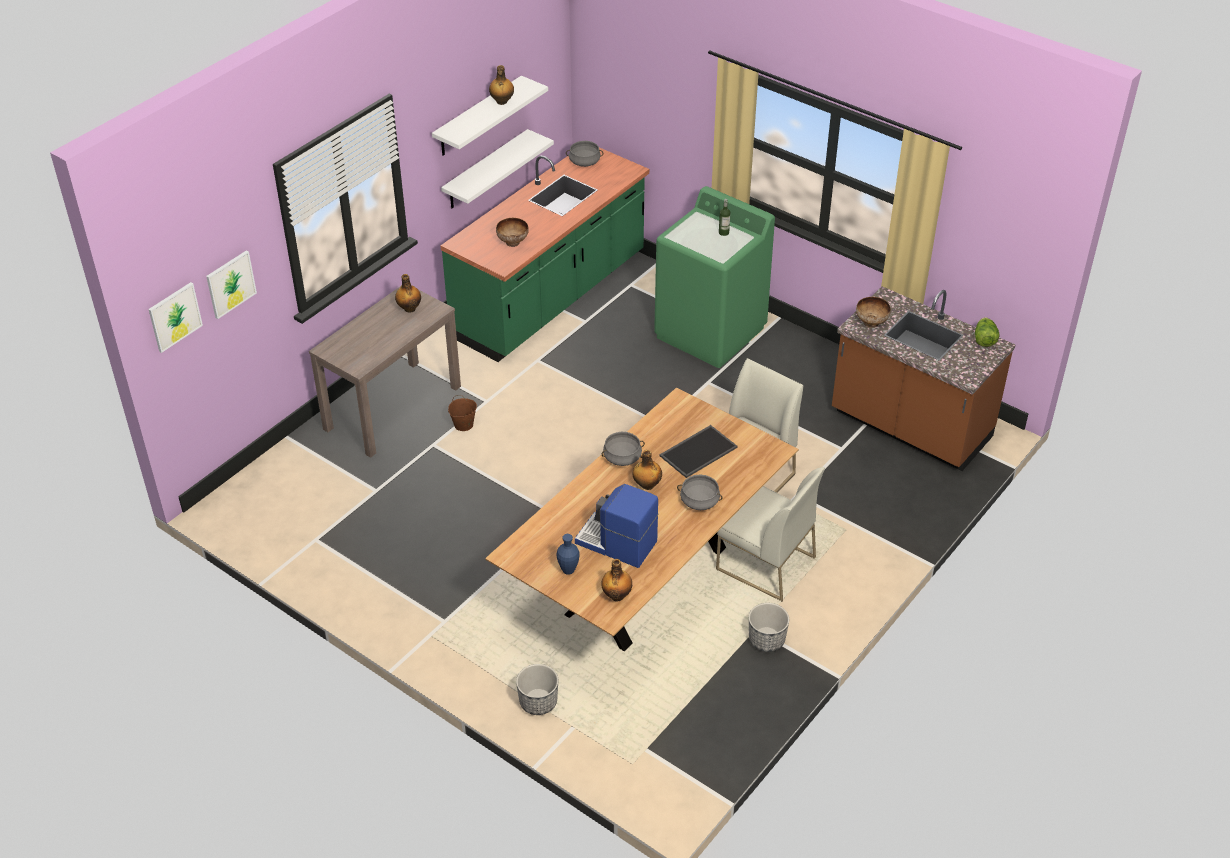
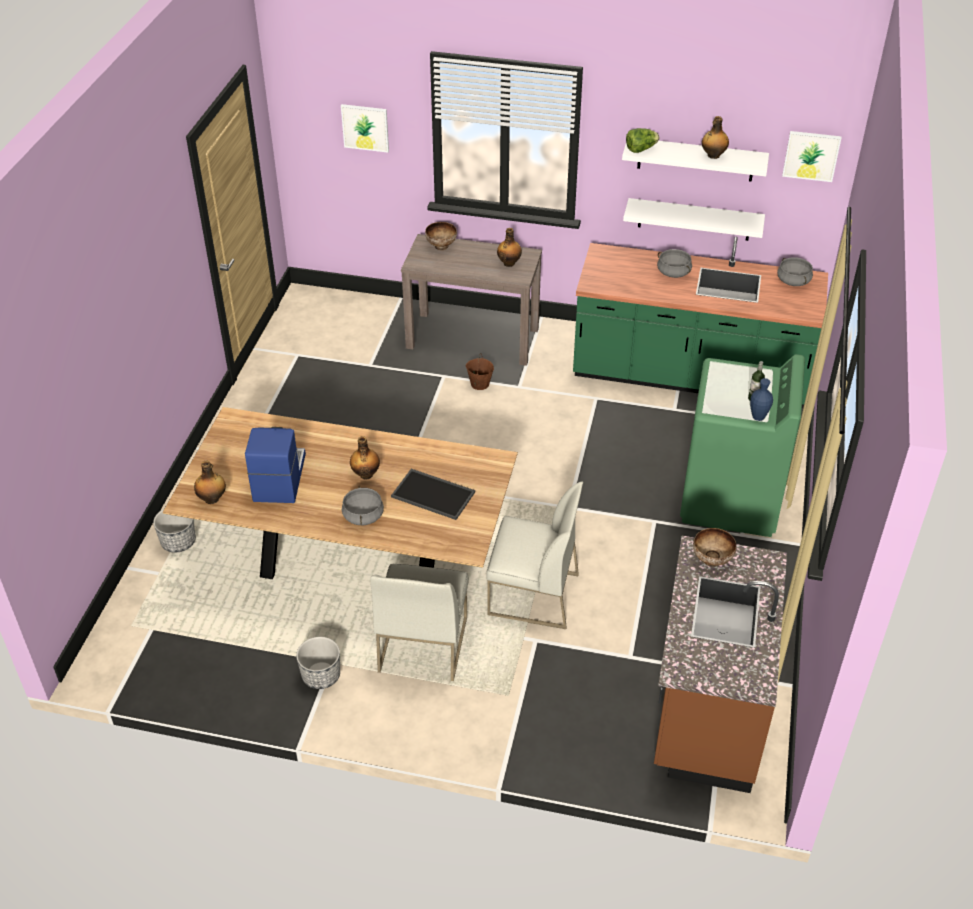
camera: 65 degrees right, 0 degrees up
picture [148,282,203,353] -> picture moved to [782,131,842,182]
bowl [496,218,529,247] -> bowl moved to [425,222,457,250]
blue vase [557,534,580,575] -> blue vase moved to [750,378,773,421]
grey cooking pot [602,432,645,466] -> grey cooking pot moved to [657,249,692,278]
lettuce [975,317,1000,347] -> lettuce moved to [626,128,659,153]

